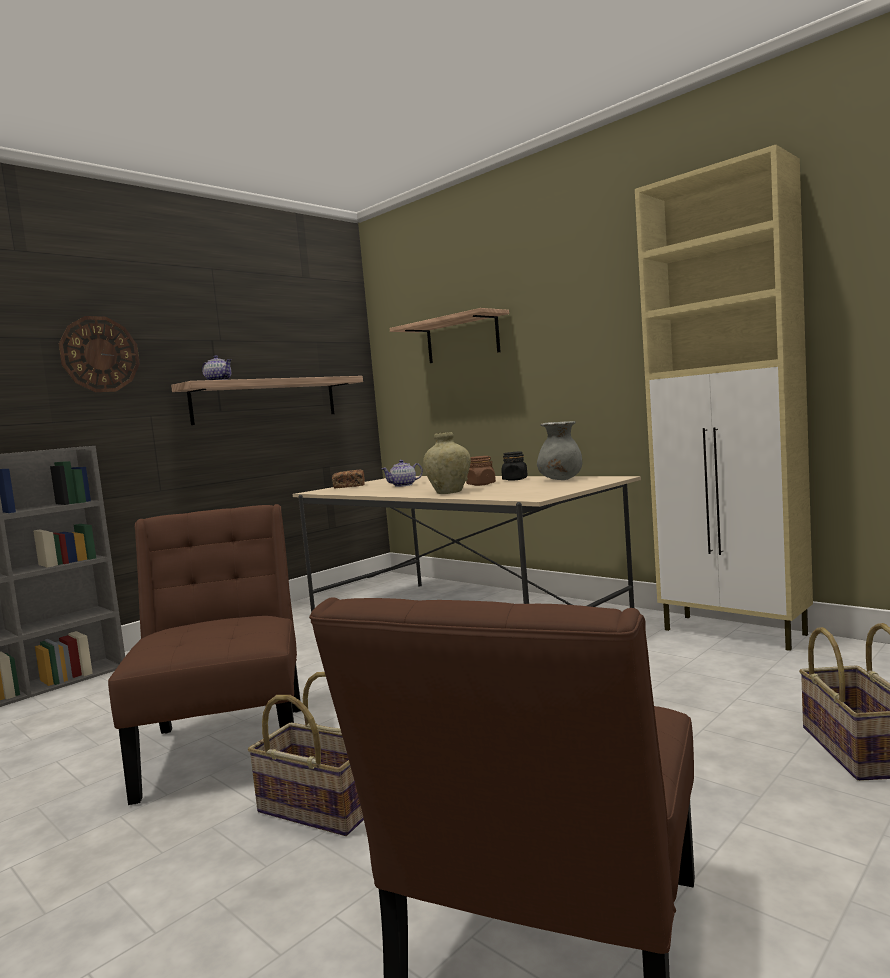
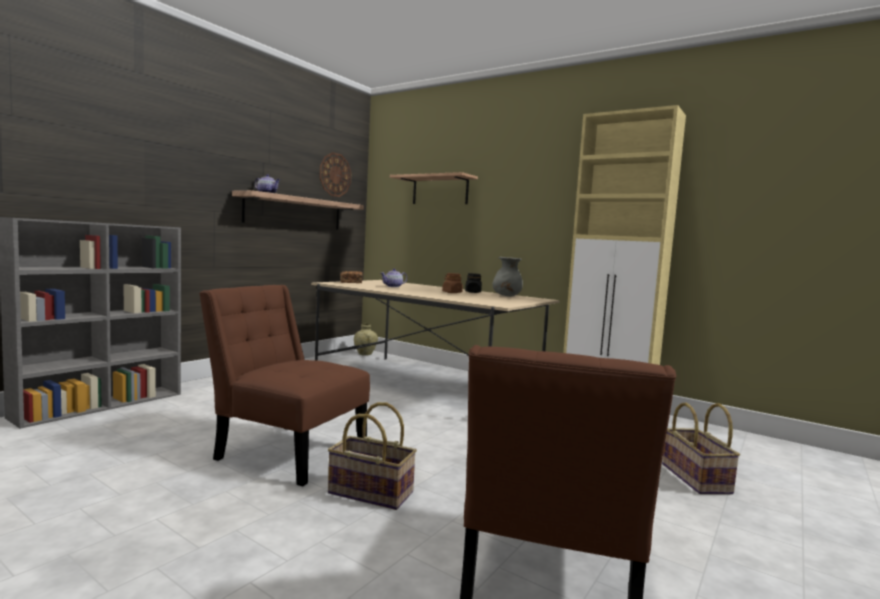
camera: 10 degrees left, 0 degrees up
wall clock [59,316,140,392] -> wall clock moved to [319,152,352,197]
brown chair [108,504,301,805] -> brown chair turned 45 degrees counterclockwise [199,285,370,487]
beige vase [423,432,471,494] -> beige vase moved to [354,324,378,356]

